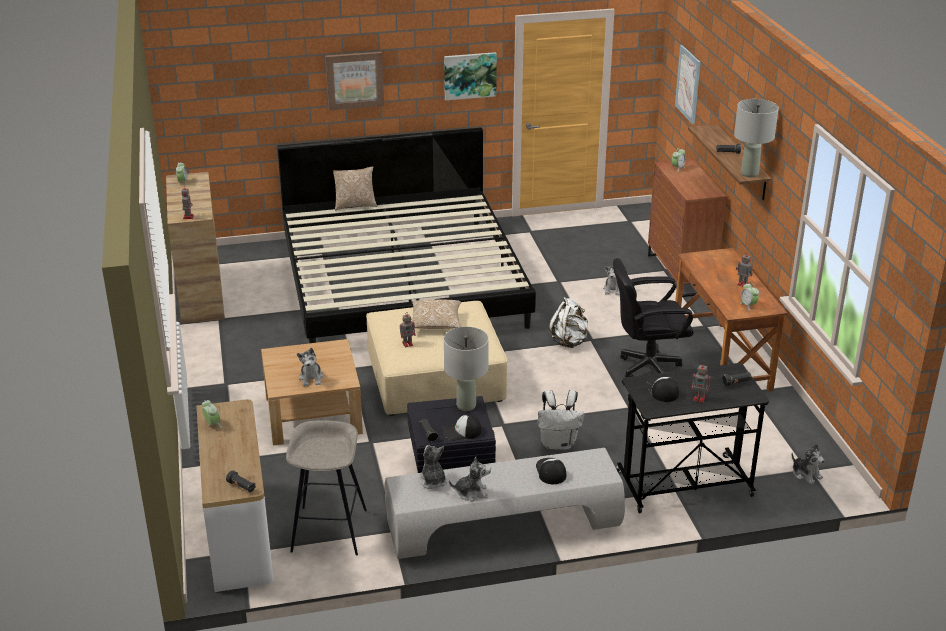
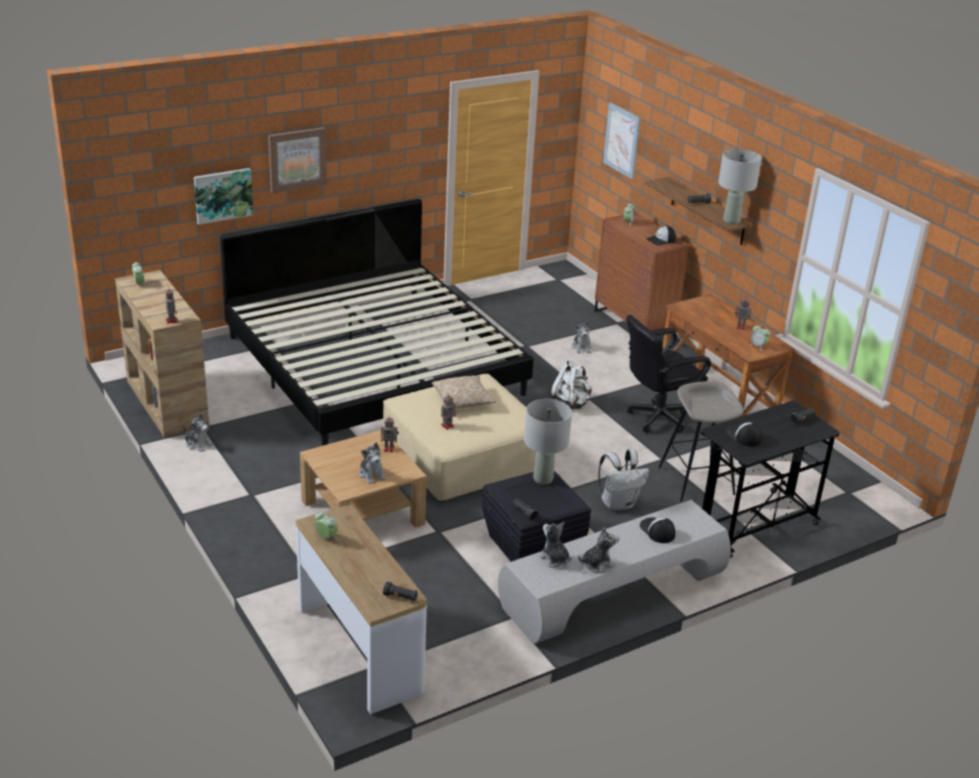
camera: 20 degrees left, 0 degrees up
grey stool [286,420,367,555] -> grey stool moved to [659,381,744,502]
pillow [333,166,377,210] -> none
cap [443,414,481,441] -> cap moved to [646,226,676,246]
picture [444,52,497,100] -> picture moved to [194,168,253,225]
toy robot [691,364,712,403] -> toy robot moved to [381,415,399,452]
plush toy [792,444,824,485] -> plush toy moved to [183,414,213,452]

